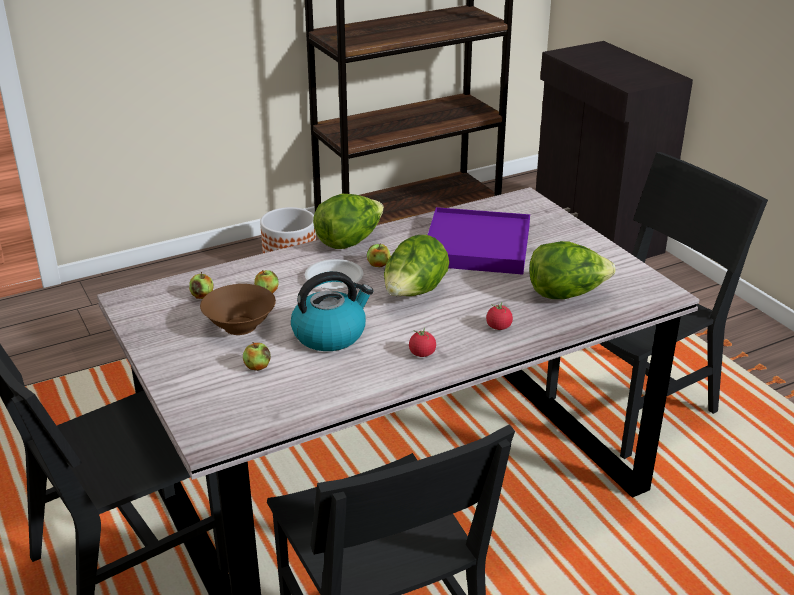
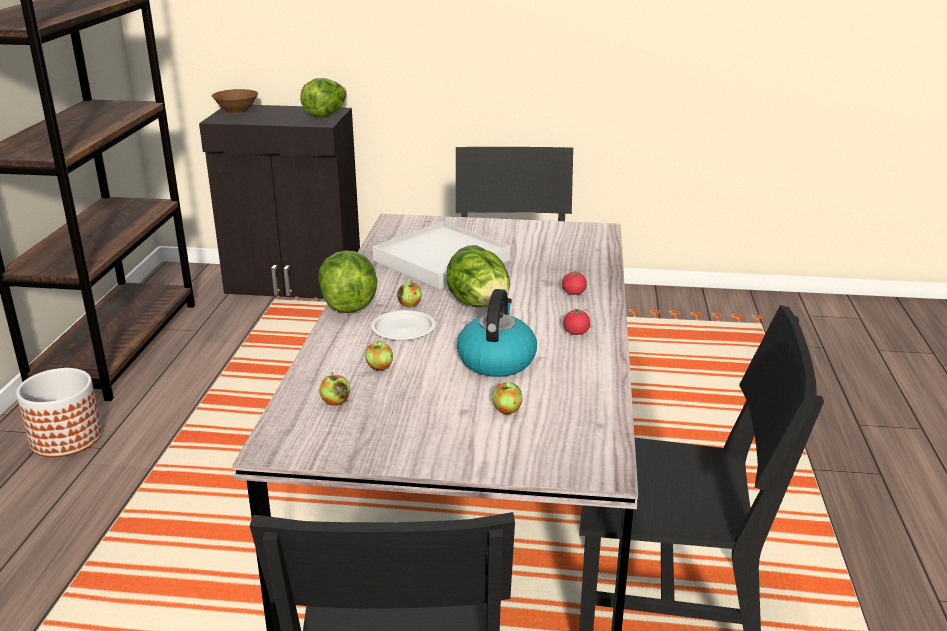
camera: 55 degrees left, 5 degrees down
brown bowl [200,284,276,335] -> brown bowl moved to [212,89,258,114]
purple tray [428,207,530,275] -> white tray [372,222,510,289]
lettuce [529,241,616,299] -> lettuce moved to [300,78,347,117]

